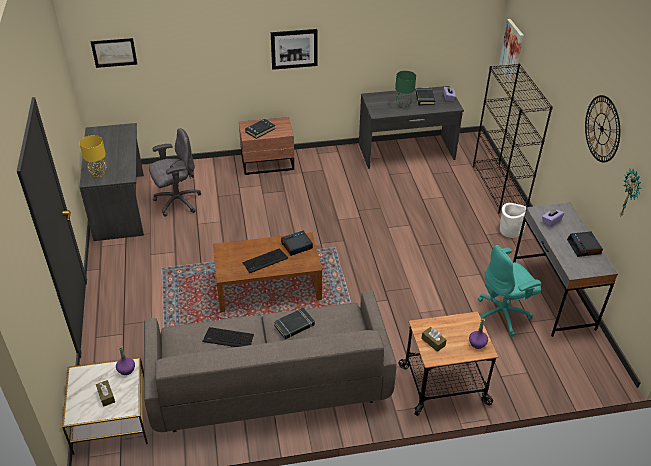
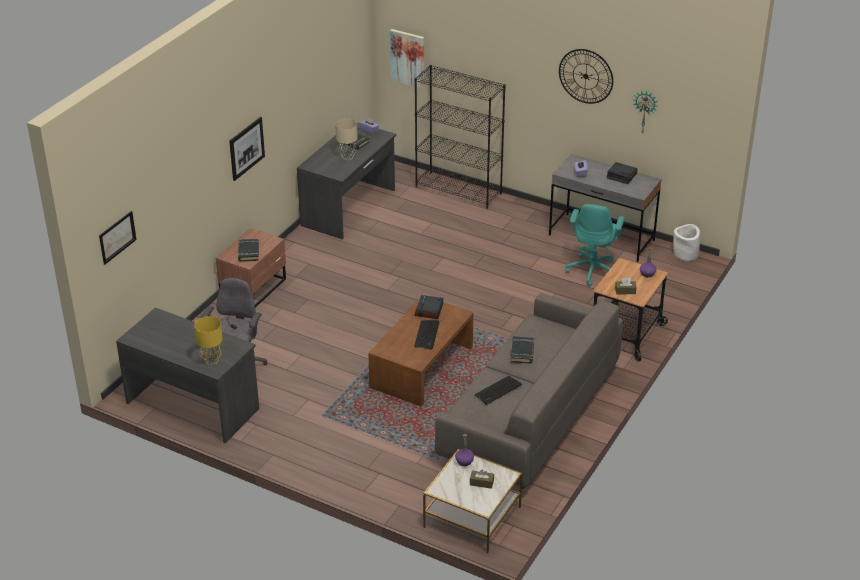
camera: 50 degrees left, 5 degrees down
green table lamp [395,71,416,109] -> beige table lamp [335,119,358,160]
white planter [500,203,526,238] -> white planter moved to [673,224,700,261]

